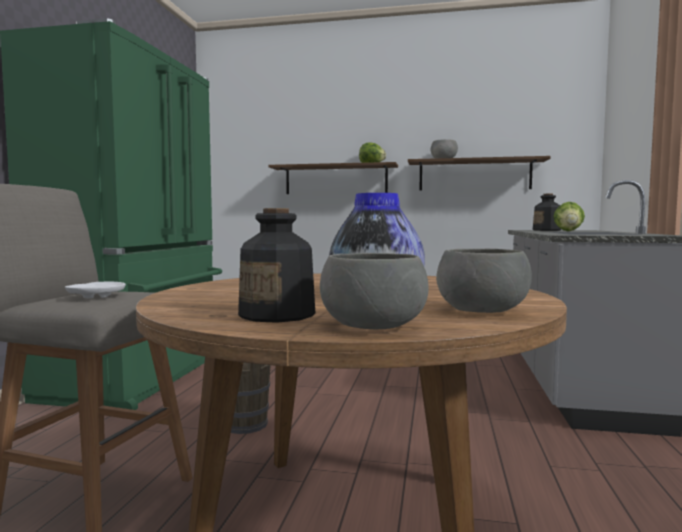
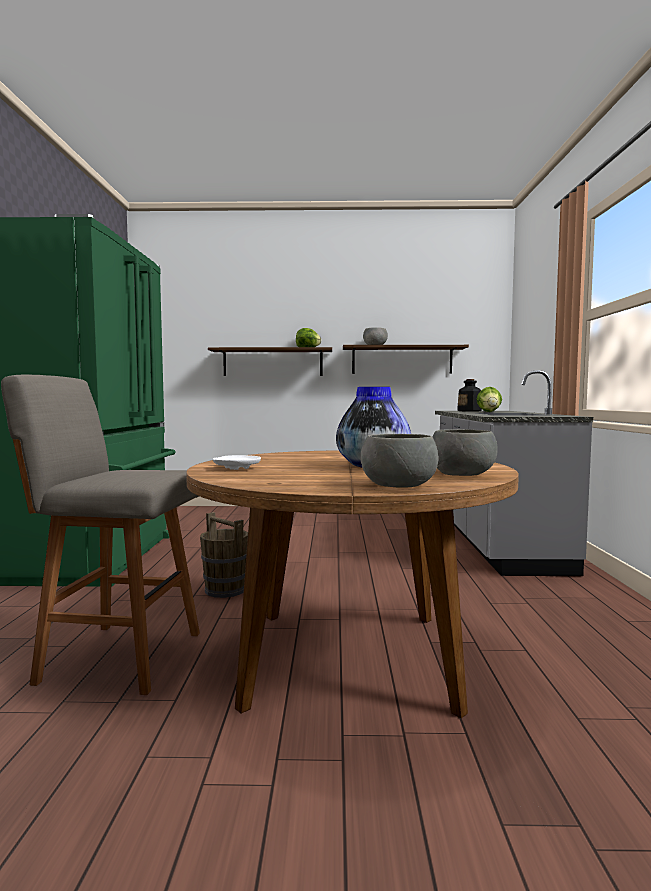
camera: 10 degrees left, 0 degrees up
white plate [65,282,126,299] -> white plate moved to [212,455,261,470]
bottle [238,208,315,323] -> none

